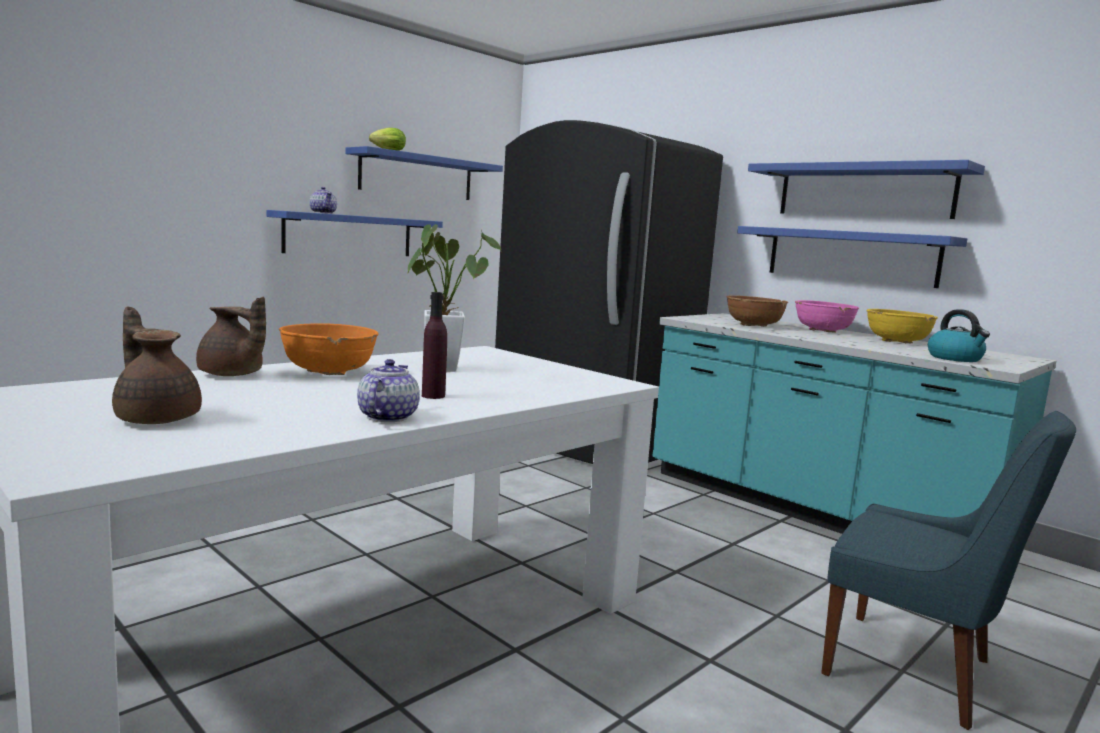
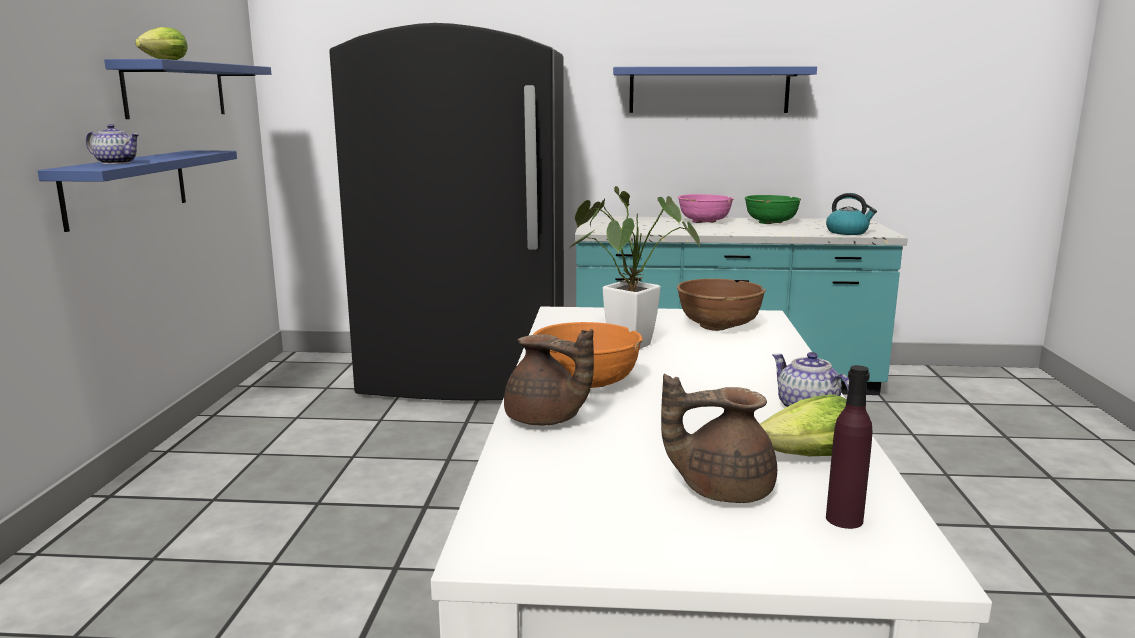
camera: 40 degrees left, 5 degrees up
brown teapot [196,297,266,376] -> brown teapot turned 45 degrees clockwise [504,329,594,426]
purple bottle [422,292,447,399] -> purple bottle moved to [826,365,873,529]
brown bowl [727,295,788,327] -> brown bowl moved to [677,279,766,331]
blue shelf [737,226,968,288] -> none
blue chair [821,411,1076,730] -> none
yellow bowl [867,309,938,344] -> green bowl [745,195,801,224]
none -> lettuce [760,394,847,456]

